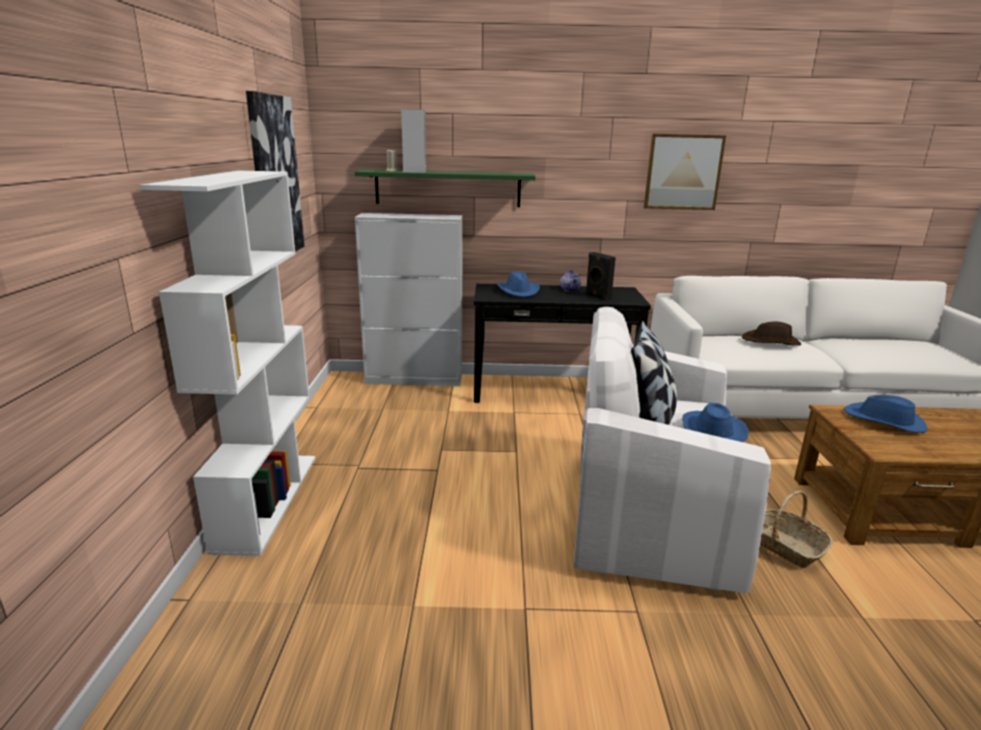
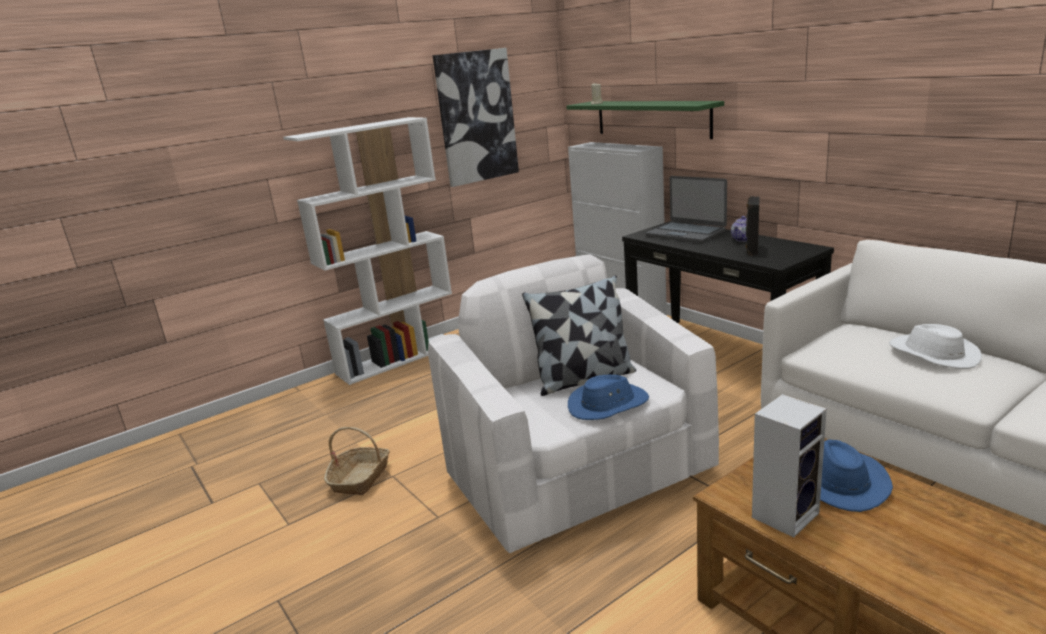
camera: 55 degrees right, 0 degrees up
speaker [401,109,426,173] -> speaker moved to [752,394,827,538]
blue hat [497,272,540,297] -> laptop [646,176,727,243]
picture [644,134,726,210] -> none
brown hat [742,322,801,346] -> white hat [889,324,982,369]
basket [760,491,833,568] -> basket moved to [324,427,390,495]

